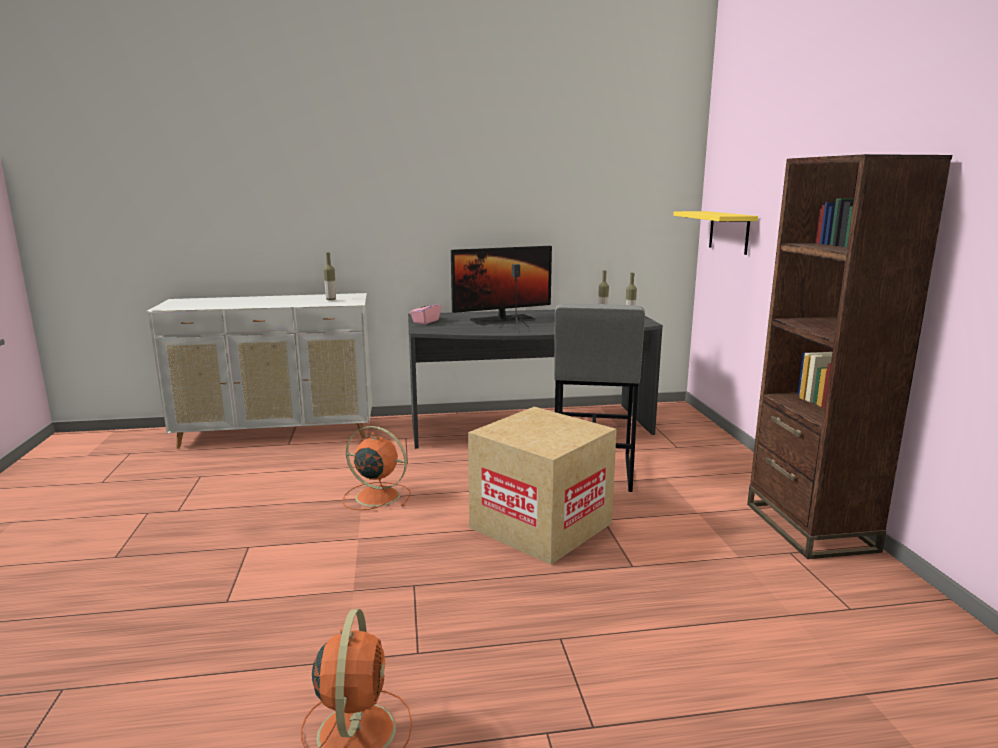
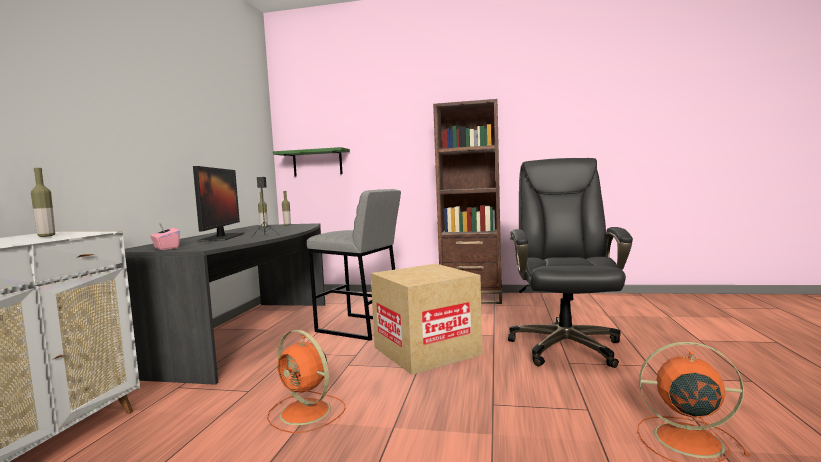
camera: 70 degrees left, 10 degrees down
orange fan [342,426,410,510] -> orange fan turned 90 degrees counterclockwise [267,330,346,433]
yellow shelf [673,211,758,255] -> green shelf [273,147,350,176]
none -> black office chair [508,158,633,368]

